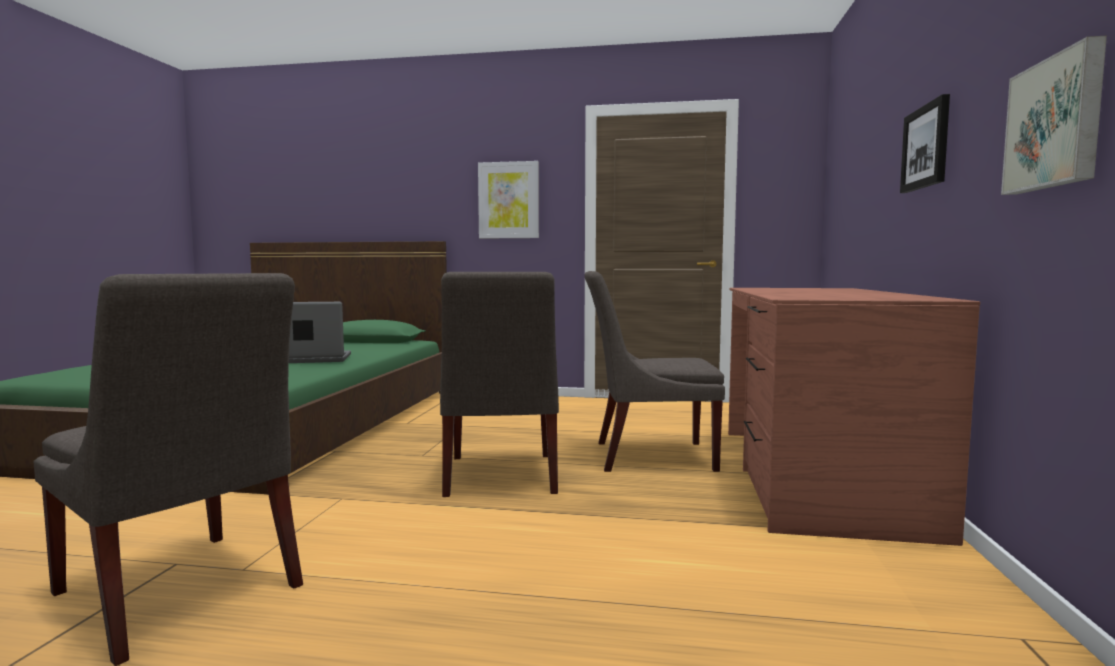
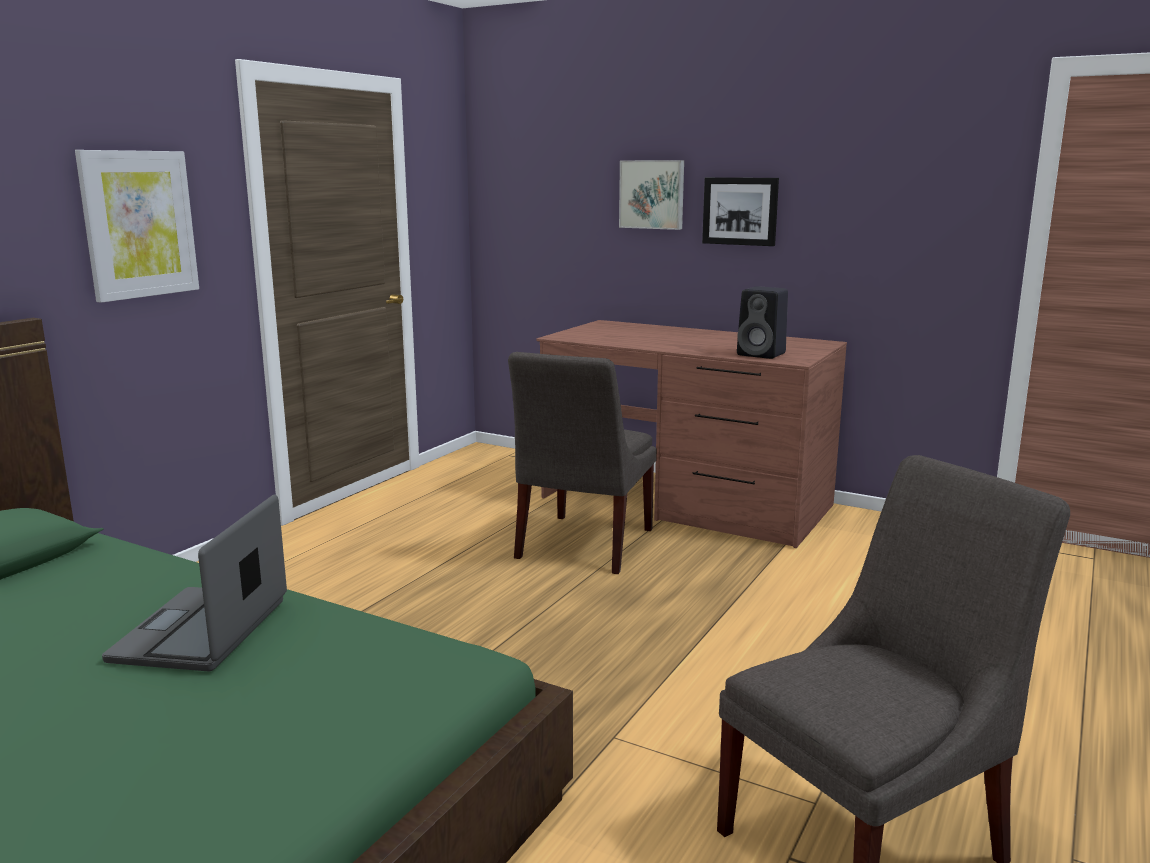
camera: 70 degrees left, 10 degrees up
grey chair [440,272,559,497] -> none
picture [1001,36,1107,195] -> picture moved to [619,160,684,230]
none -> black speaker [737,286,788,359]

